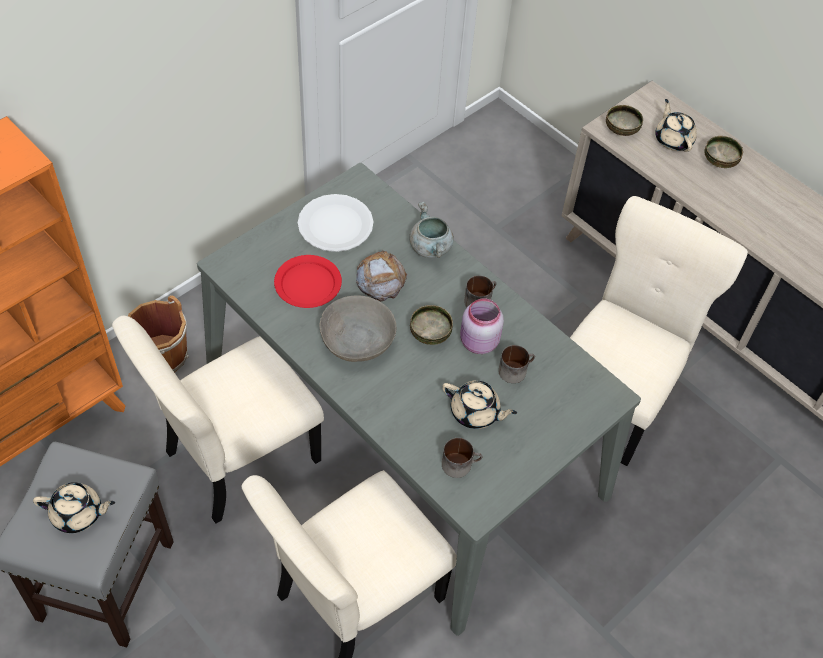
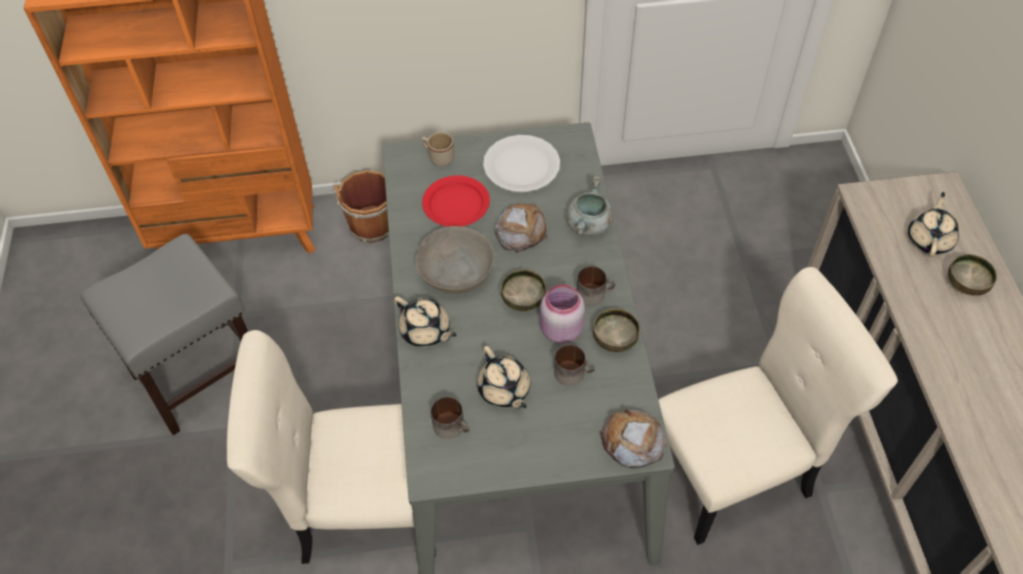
camera: 40 degrees right, 0 degrees up
beige teapot [33,482,115,533] -> beige teapot moved to [394,296,457,347]
beige chair [112,316,324,524] -> none
bowl [606,105,643,136] -> bowl moved to [593,309,640,352]
none -> beige mug [422,132,454,166]
none -> bread [600,409,667,468]

